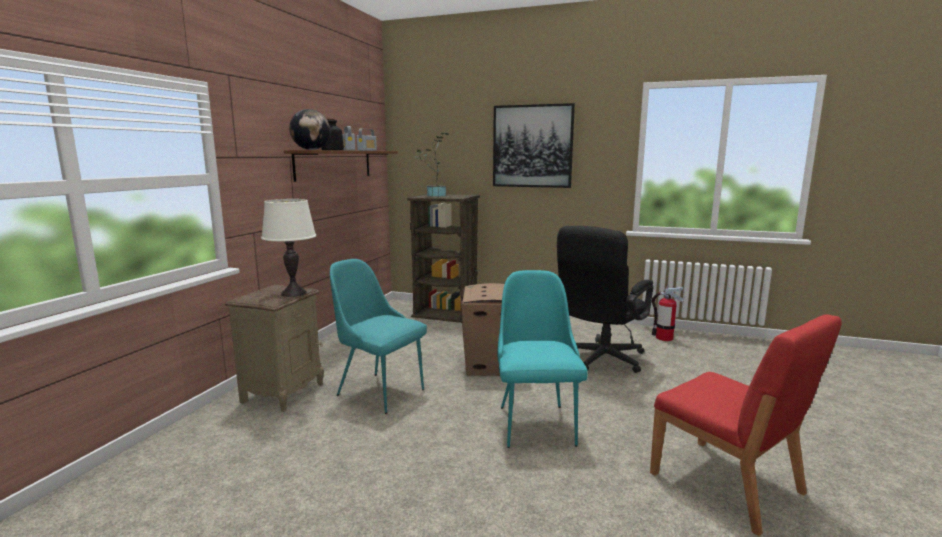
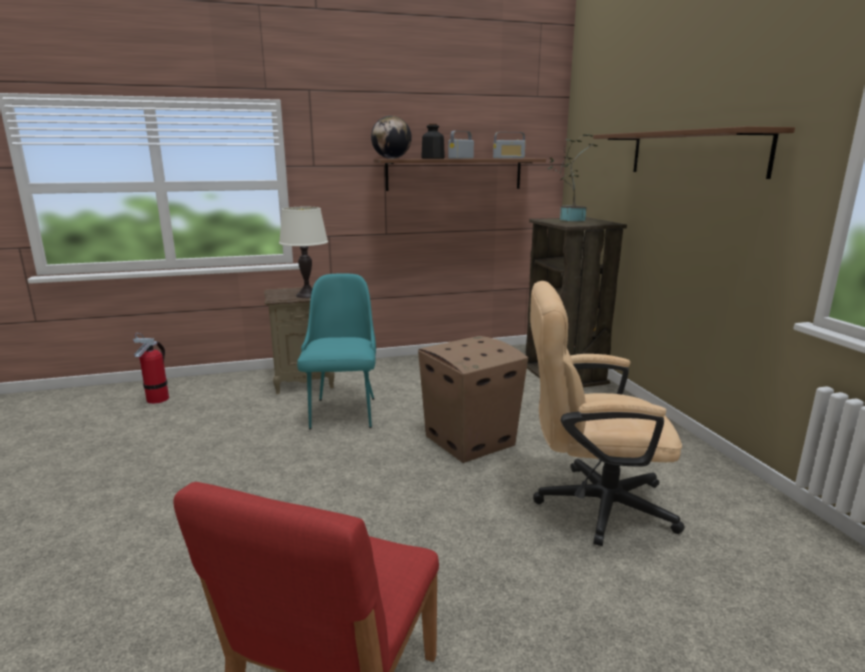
camera: 55 degrees right, 5 degrees up
picture [493,103,575,188] -> brown shelf [593,126,795,179]
turquoise chair [497,270,588,448] -> none
black office chair [557,226,654,373] -> beige office chair [530,281,685,546]
fire extinguisher [652,285,684,341] -> fire extinguisher moved to [133,333,169,404]

